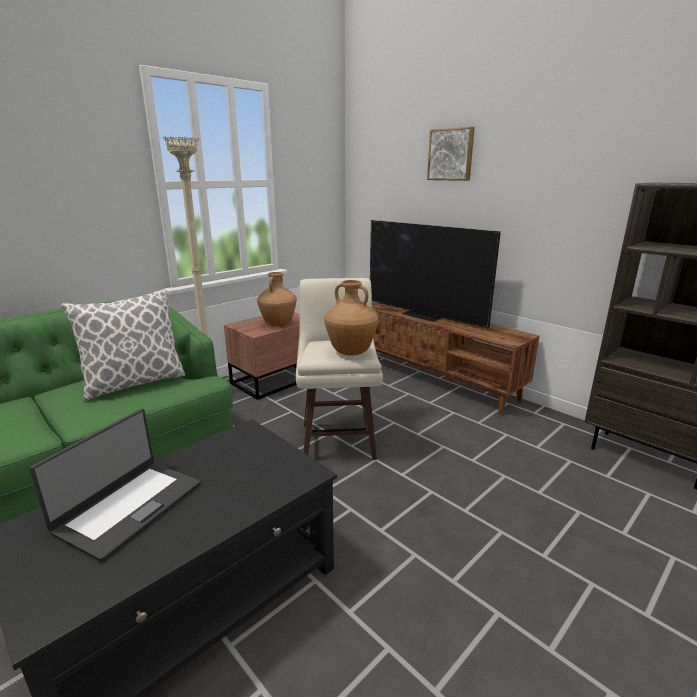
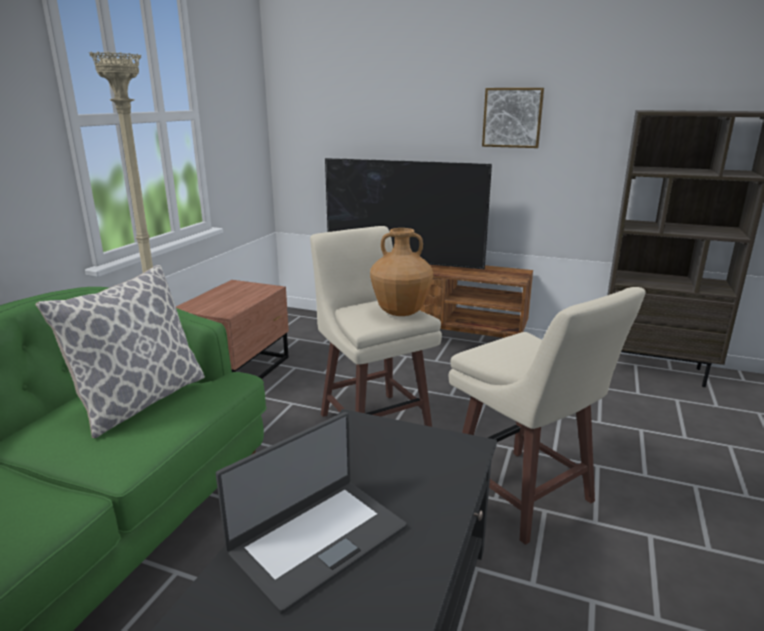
camera: 25 degrees left, 0 degrees up
laptop [29,409,200,562] -> laptop turned 45 degrees clockwise [216,412,407,614]
brown vase [257,272,297,327] -> none
picture [427,127,475,181] -> picture moved to [482,88,544,148]
none -> beige stool [449,287,646,545]

